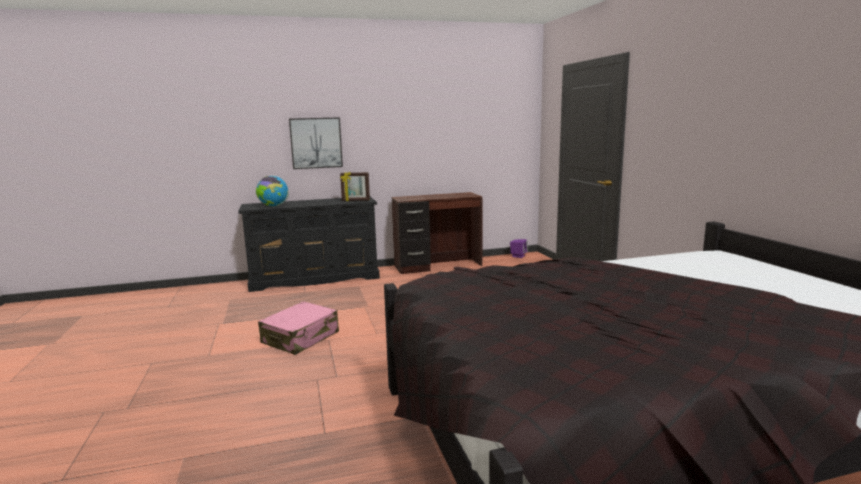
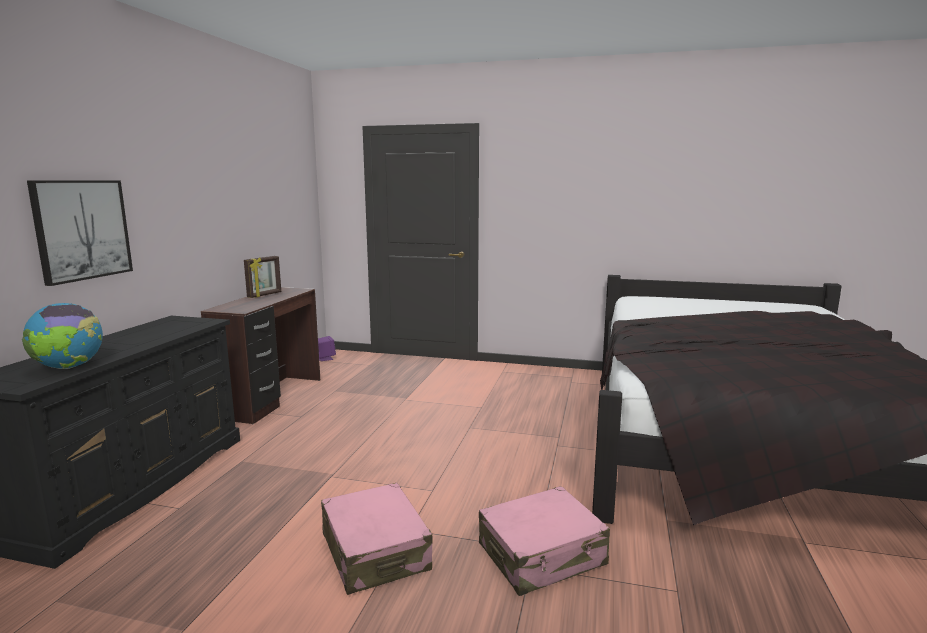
camera: 60 degrees left, 0 degrees up
picture frame [340,172,370,201] -> picture frame moved to [244,256,281,298]
none -> pink suitcase [479,486,610,596]

